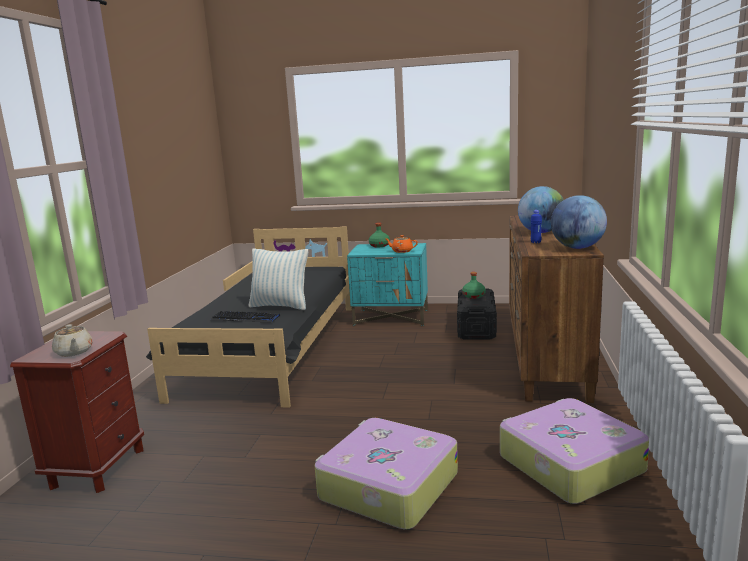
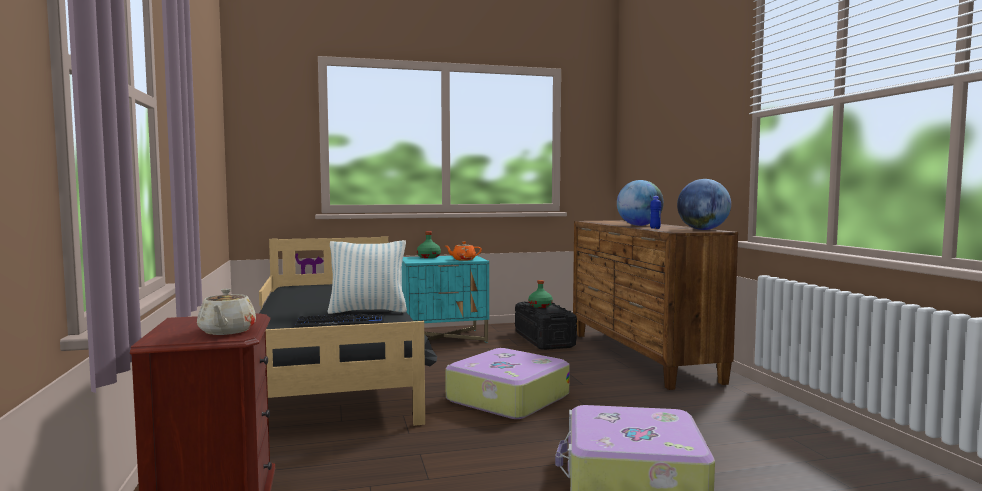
camera: 25 degrees left, 10 degrees down
beige teapot [52,324,93,357] -> beige teapot turned 45 degrees clockwise [197,288,256,335]
suitcase [500,398,649,504] -> suitcase moved to [445,348,570,419]

